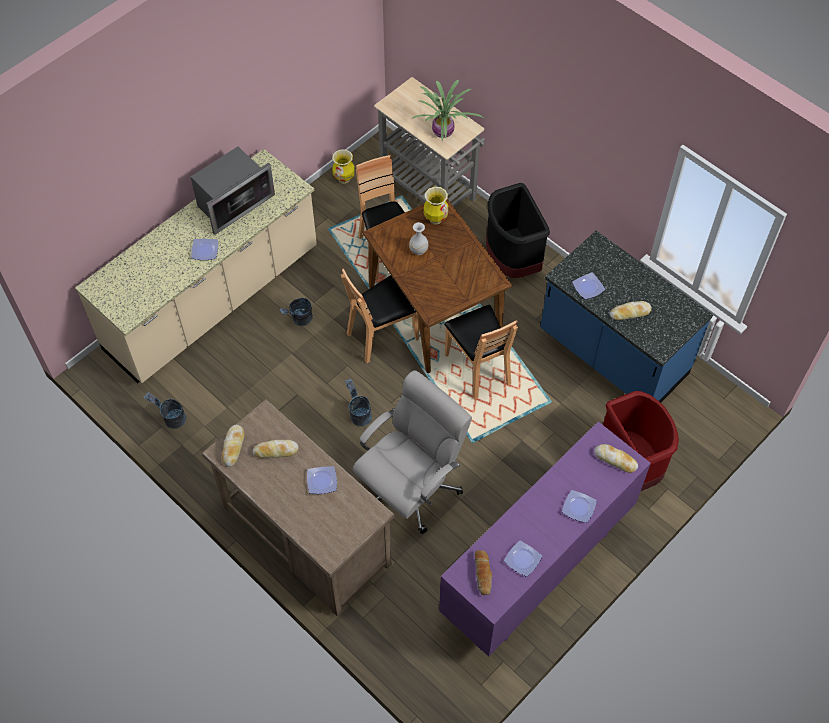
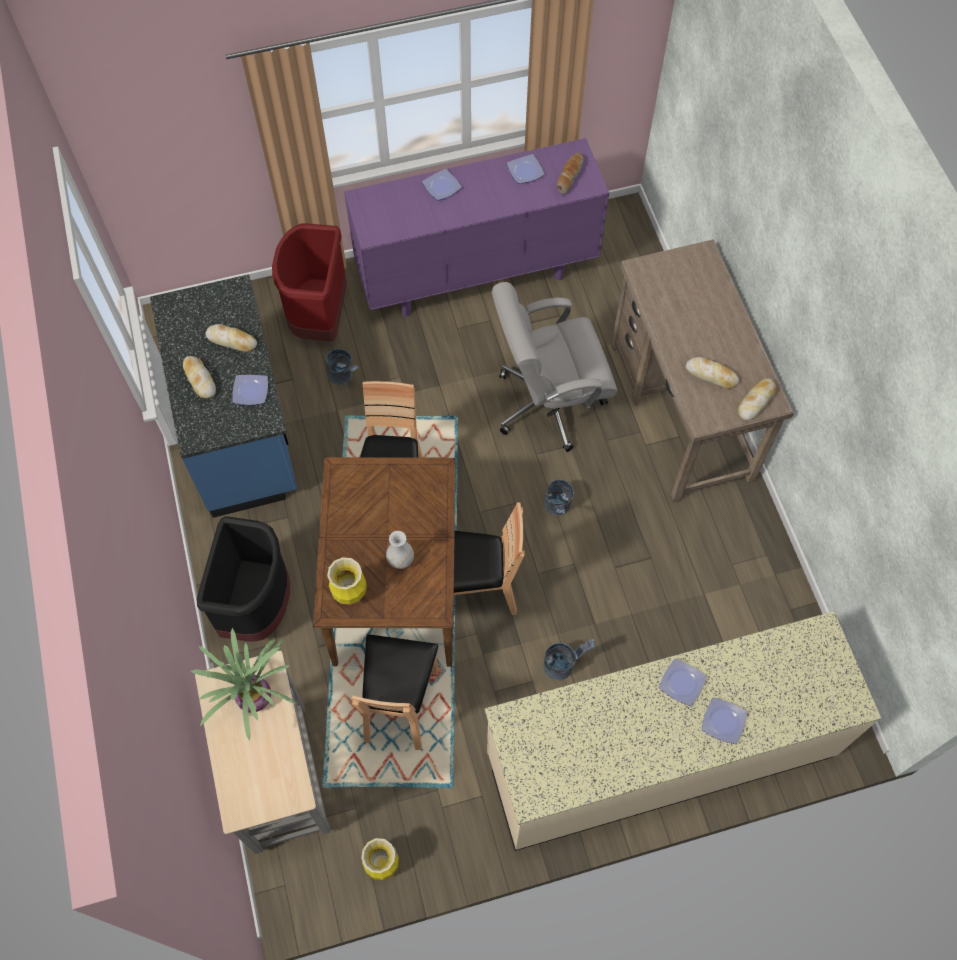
camera: 150 degrees left, 5 degrees up
grey bucket [144,392,186,429] -> grey bucket moved to [326,349,359,385]
microwave [191,147,275,235] -> none
plate [307,466,337,494] -> plate moved to [702,697,747,744]
bread [594,444,638,473] -> bread moved to [183,356,216,399]

